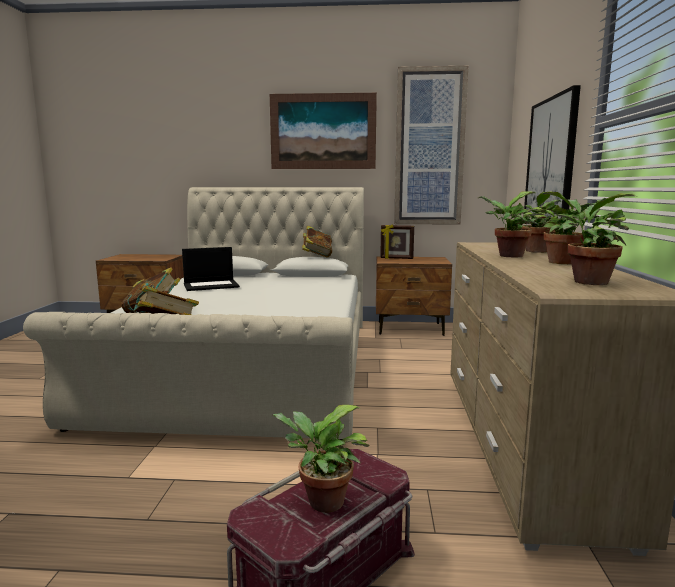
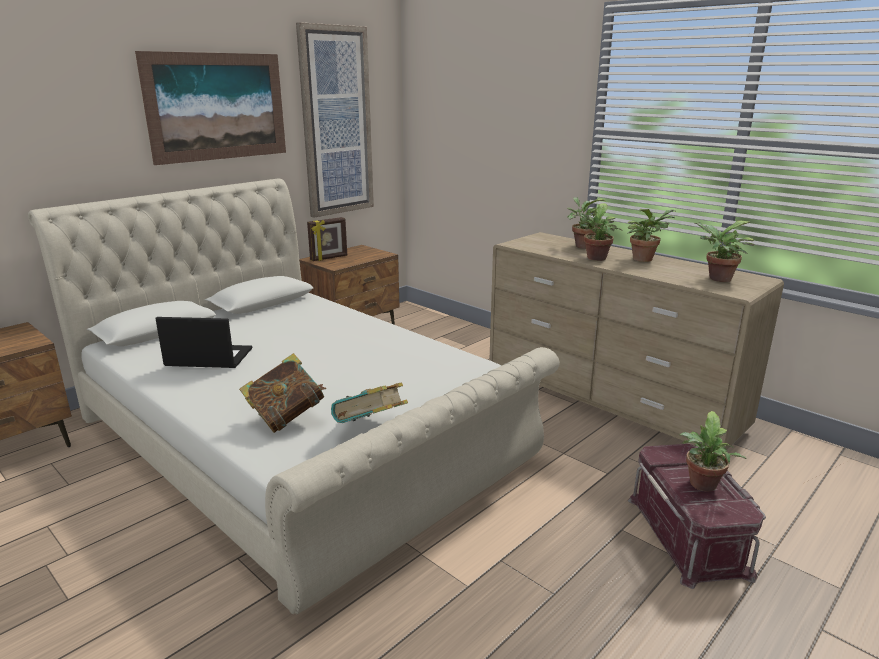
camera: 50 degrees left, 10 degrees up
laptop [182,247,240,291] -> laptop turned 105 degrees counterclockwise [155,317,252,368]
book [302,225,332,257] -> none
picture [524,85,581,220] -> none

